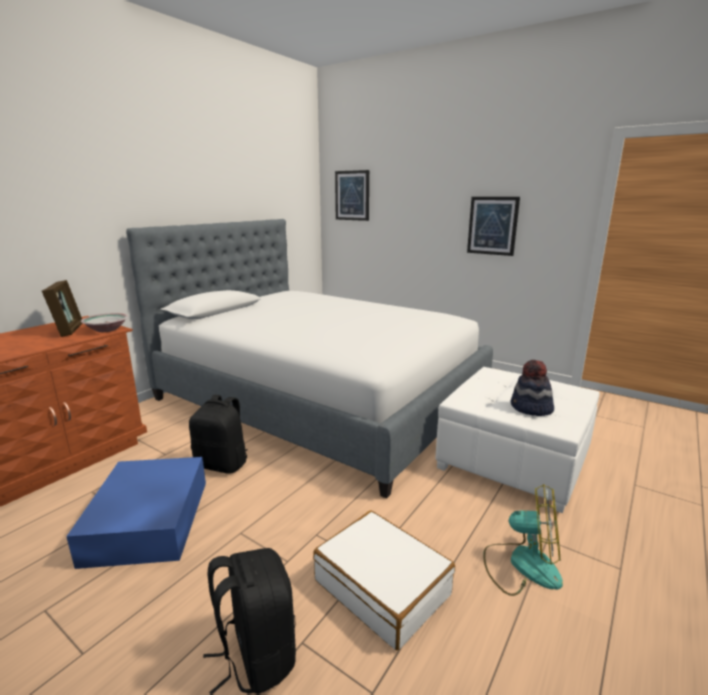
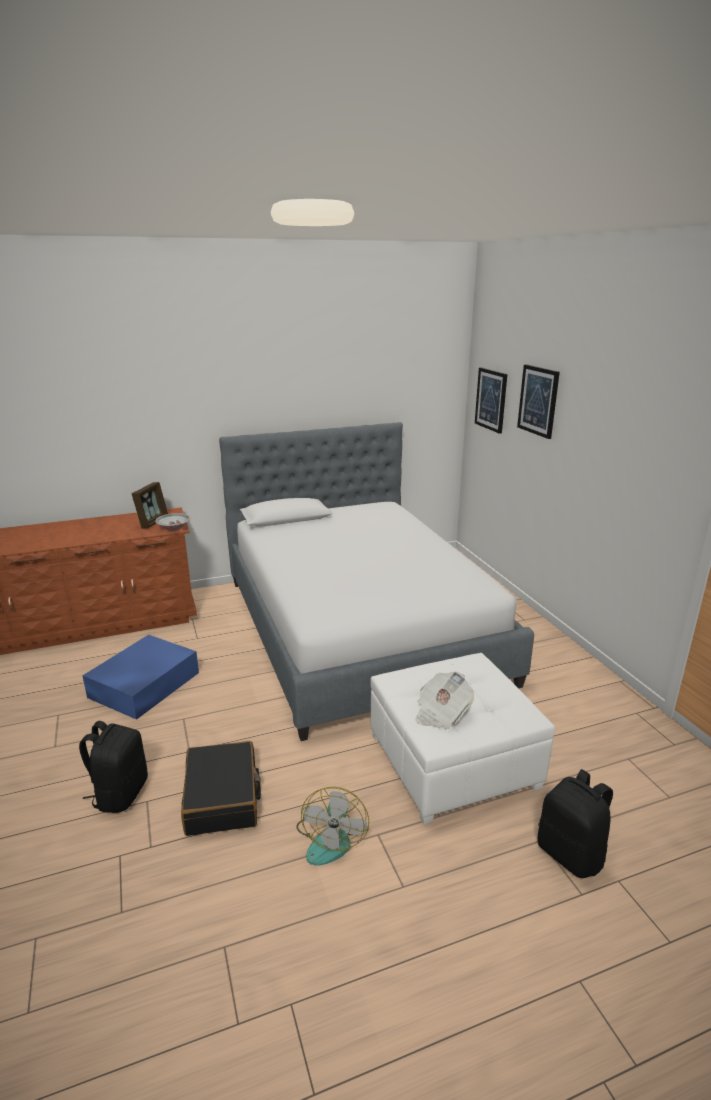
camera: 35 degrees right, 5 degrees up
black backpack [189,395,247,474] -> black backpack moved to [538,769,613,878]
white suitcase [313,510,455,651] -> black suitcase [181,741,261,836]
picture [467,197,520,256] -> picture moved to [517,364,560,439]
fan [483,484,563,596] -> fan turned 45 degrees clockwise [296,787,369,866]
hat [511,360,554,416] -> newspaper [416,672,474,729]

